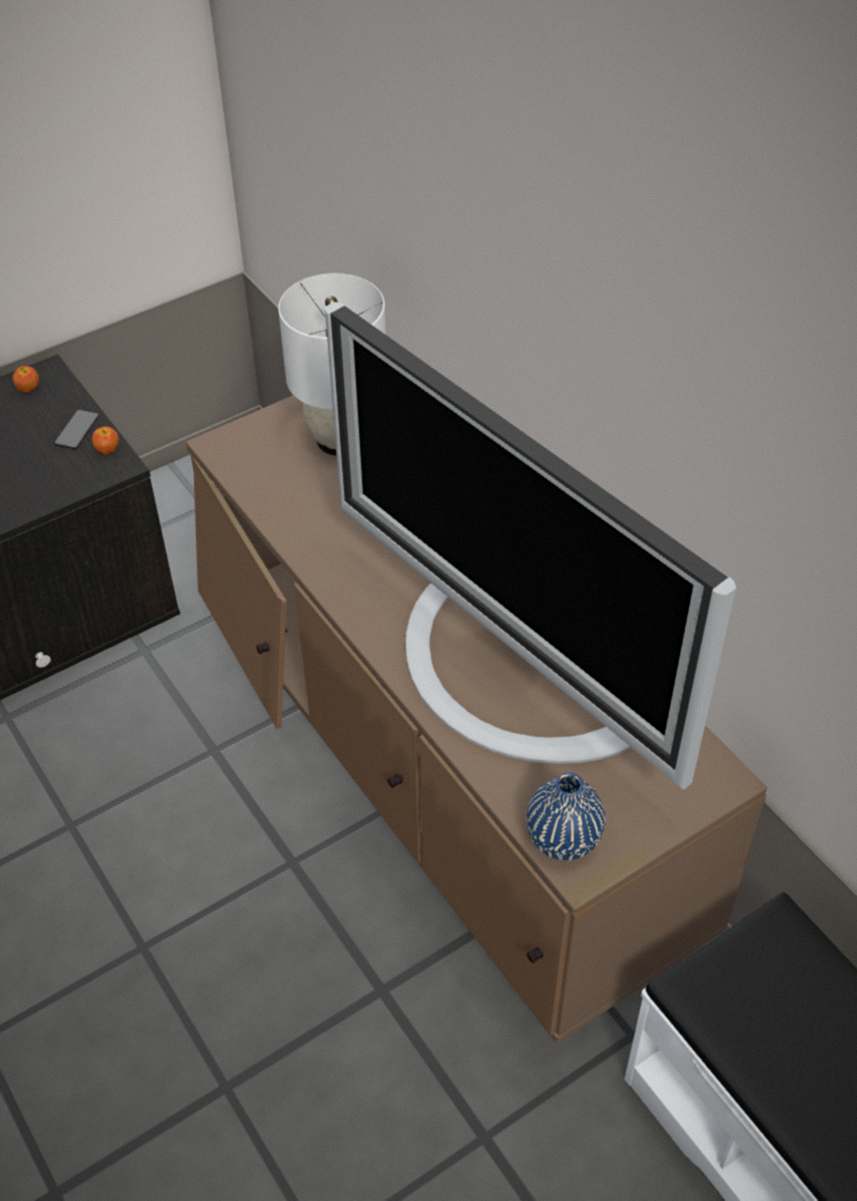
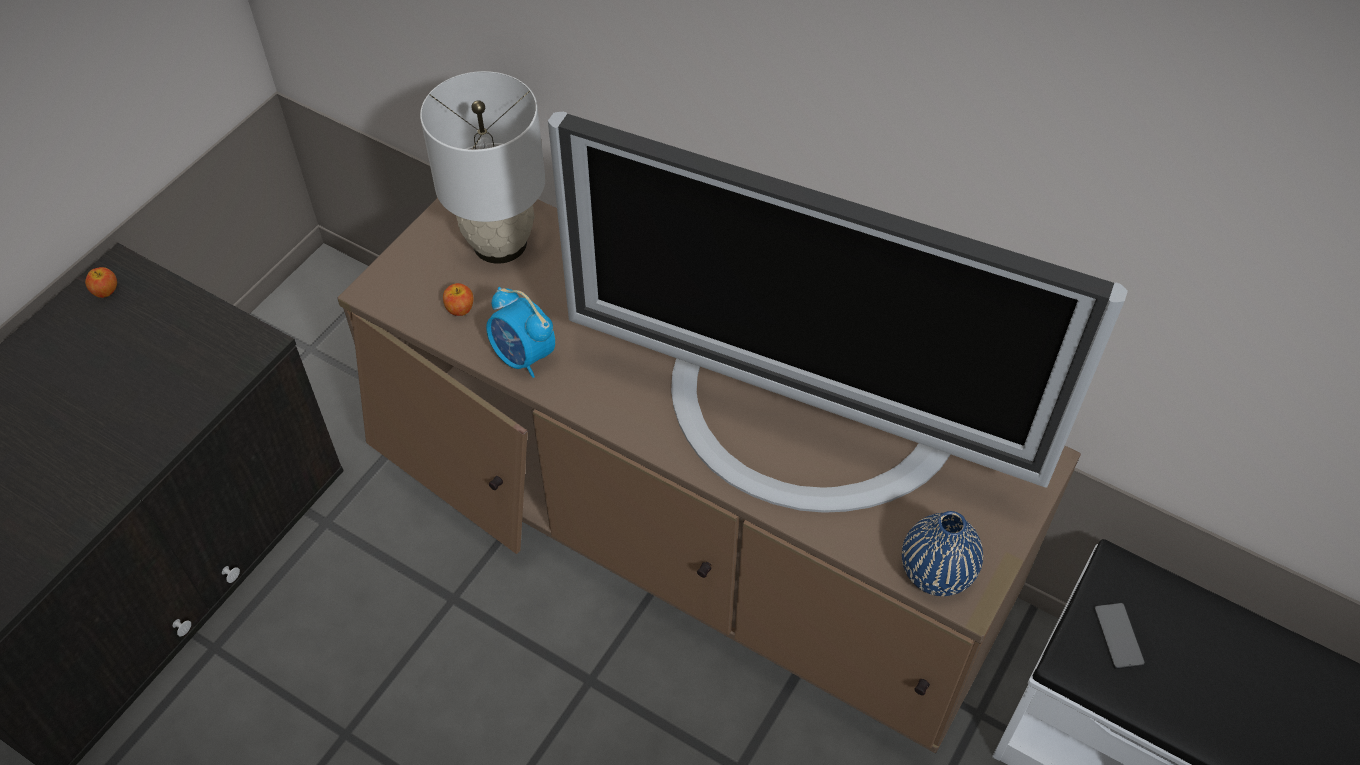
camera: 25 degrees left, 5 degrees up
phone [54,410,99,449] -> phone moved to [1094,603,1145,669]
apple [92,426,119,455] -> apple moved to [443,283,473,316]
none -> alarm clock [486,287,555,378]

